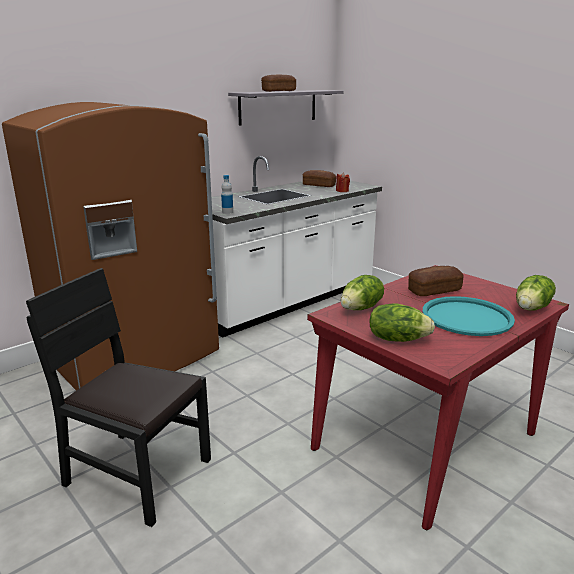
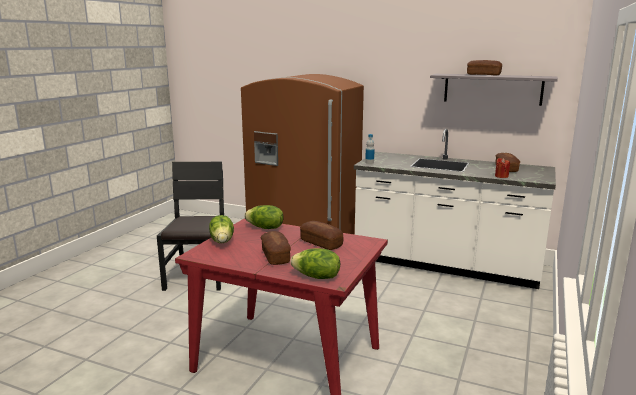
camera: 65 degrees right, 5 degrees down
turquoise tray [423,296,515,336] -> bread [260,231,291,265]

